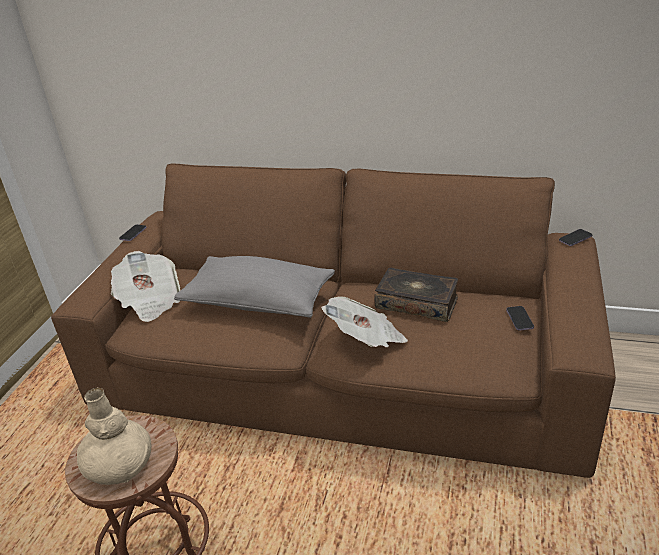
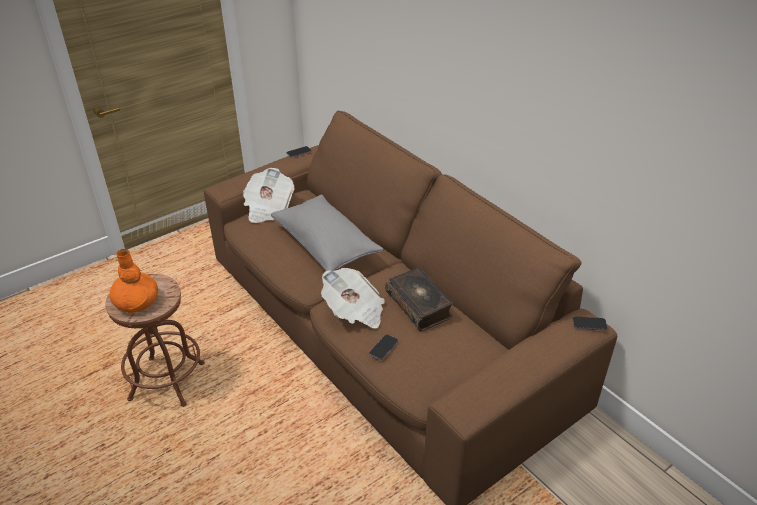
camera: 35 degrees right, 5 degrees up
beige vase [77,388,152,485] -> orange vase [110,249,158,313]
phone [506,306,534,331] -> phone moved to [369,335,398,360]

